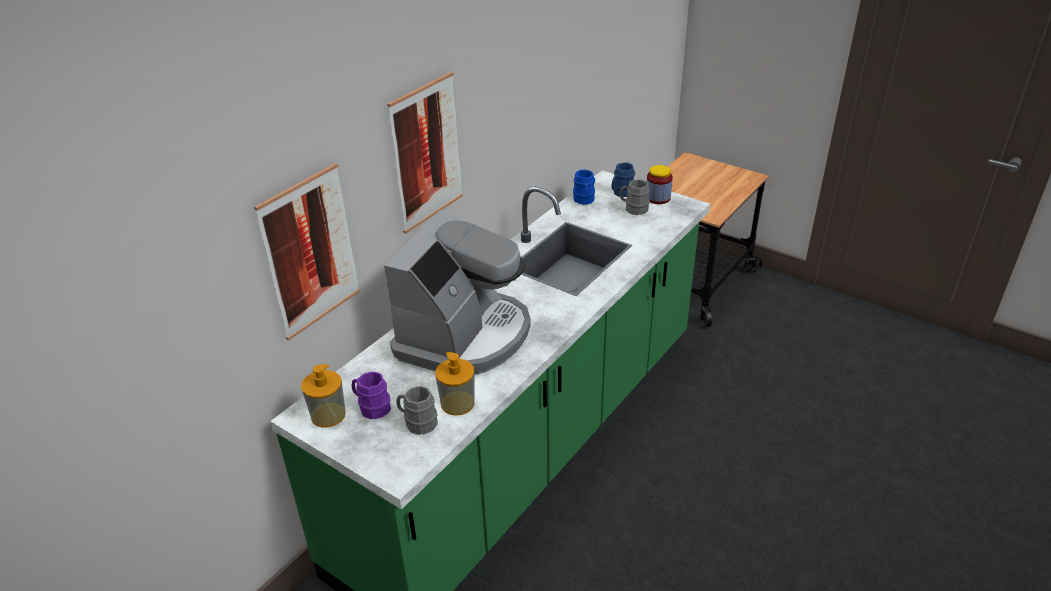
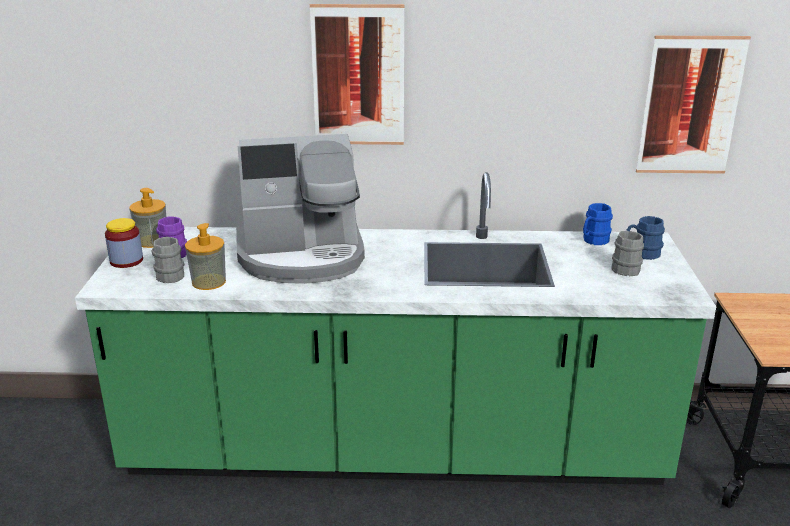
camera: 55 degrees right, 10 degrees down
picture [254,163,360,341] -> picture moved to [636,36,751,174]
jar [647,165,673,204] -> jar moved to [105,218,143,268]

